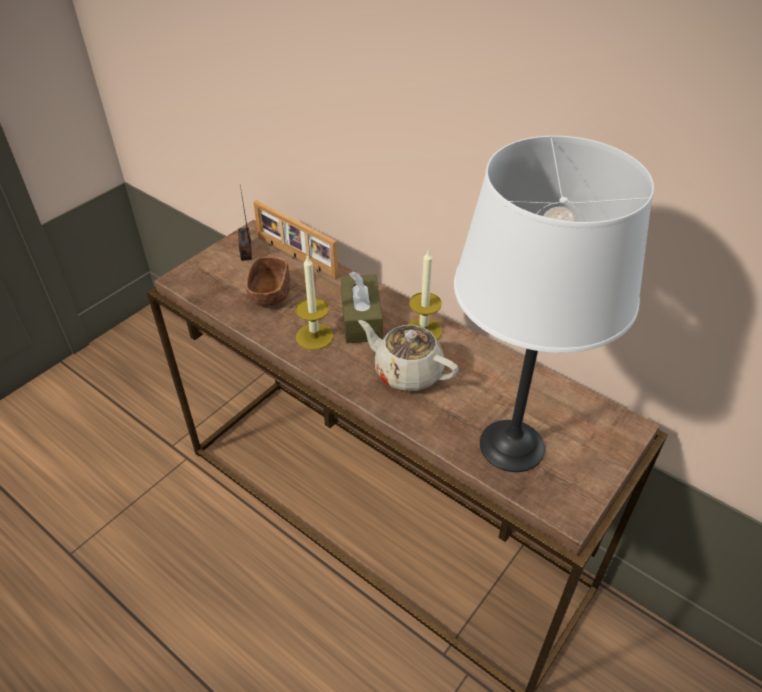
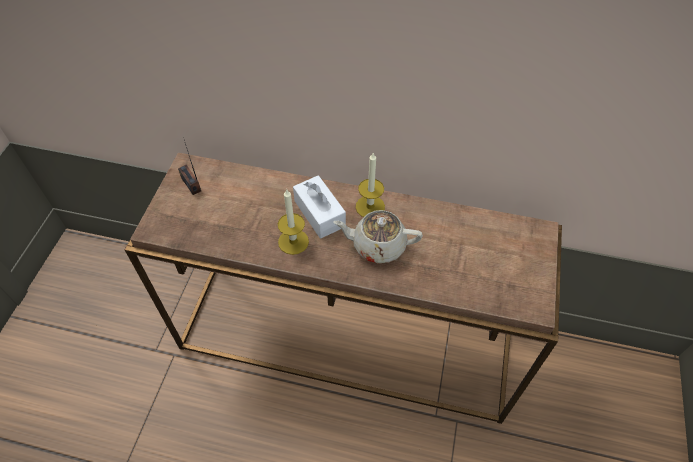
camera: 25 degrees left, 10 degrees up
brown bowl [245,256,290,306] -> none
picture frame [253,200,339,279] -> none
brown tissue box [341,272,383,343] -> white tissue box [293,175,346,239]
white table lamp [454,136,654,472] -> none

